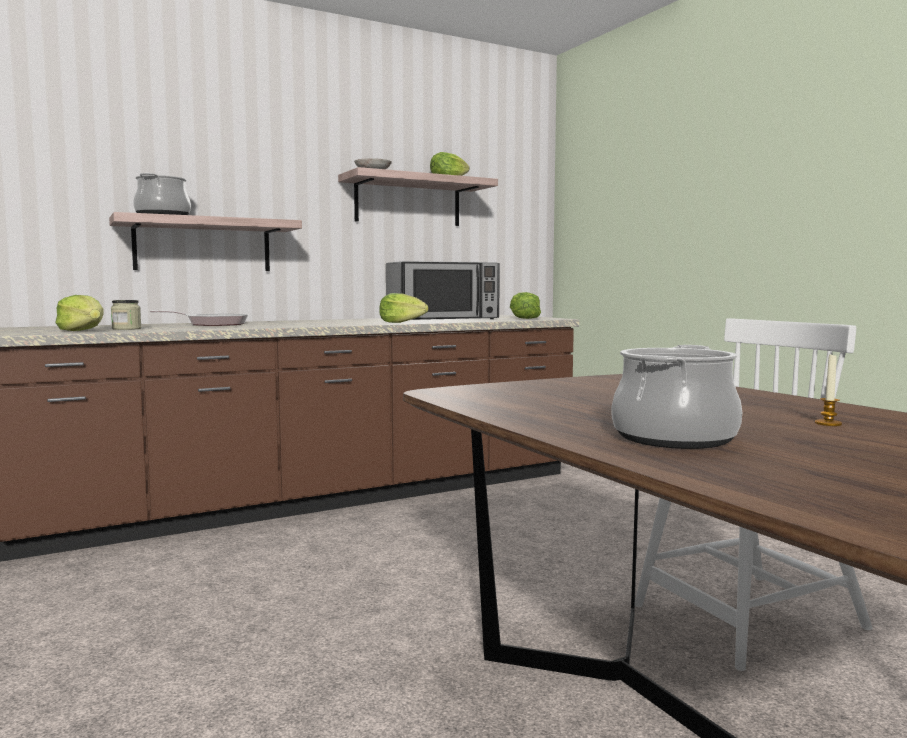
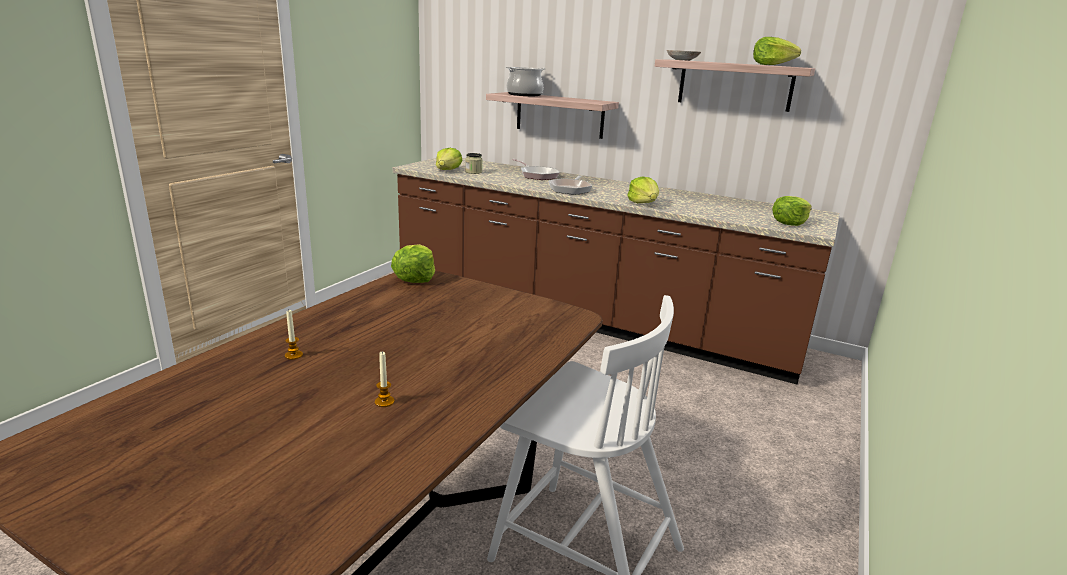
camera: 55 degrees right, 15 degrees up
microwave [386,261,500,320] -> none
cooking pot [612,345,742,449] -> candle [285,310,303,360]
none -> lettuce [391,244,435,283]
none -> frying pan [548,175,592,195]

